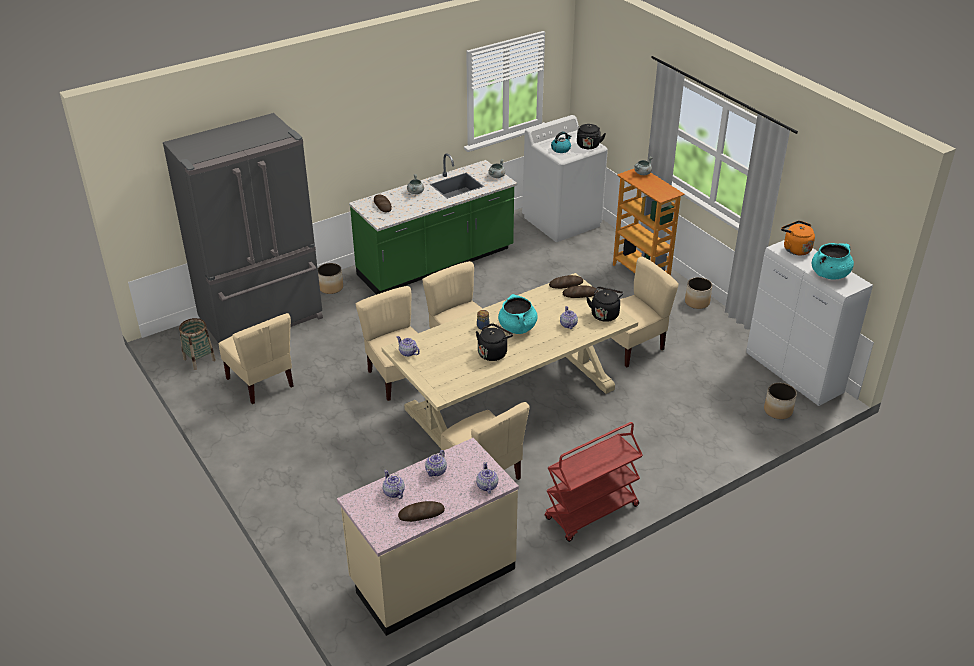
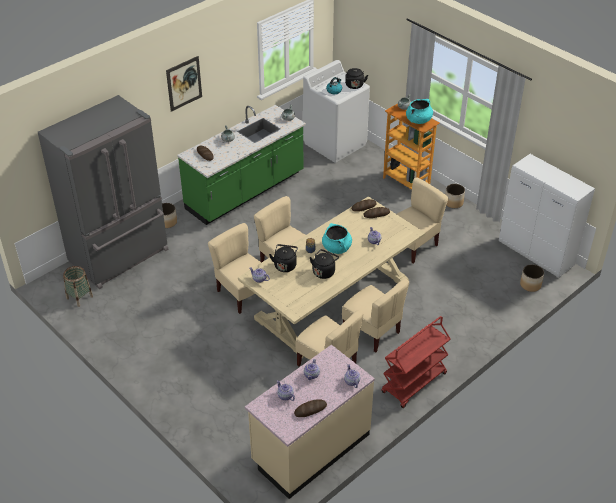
camera: 10 degrees left, 5 degrees up
beige chair [219,313,294,404] -> beige chair moved to [342,279,409,353]
black kettle [586,287,623,322] -> black kettle moved to [269,244,298,272]
orange kettle [781,221,815,255] -> none
turquoise cooking pot [812,243,854,280] -> turquoise cooking pot moved to [406,99,433,124]
none -> picture [166,56,202,112]

